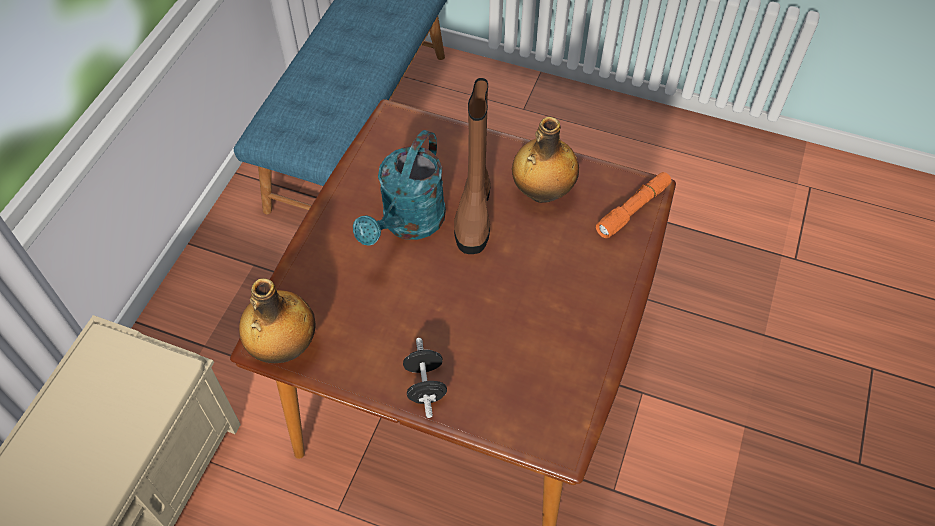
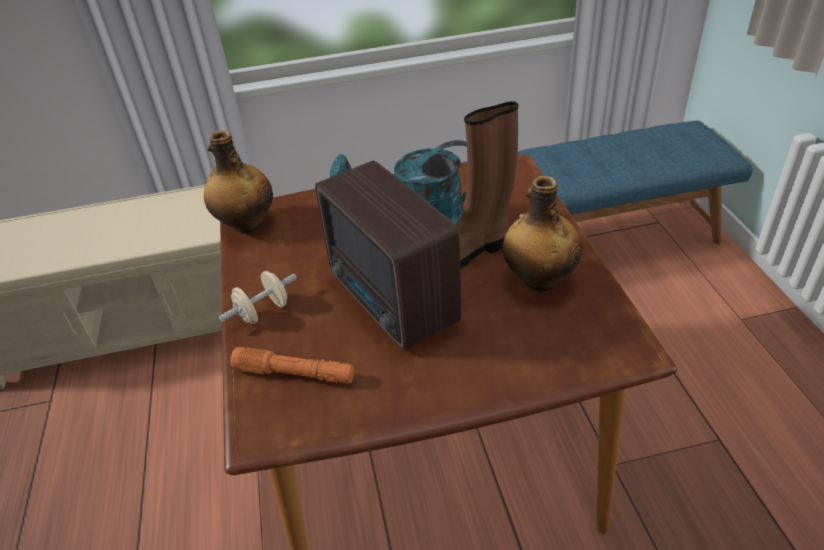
camera: 60 degrees right, 15 degrees down
black dumbbell [403,338,447,418] -> beige dumbbell [219,271,297,324]
orange flashlight [596,172,671,238] -> orange flashlight moved to [230,347,354,384]
none -> radio [315,160,461,351]

